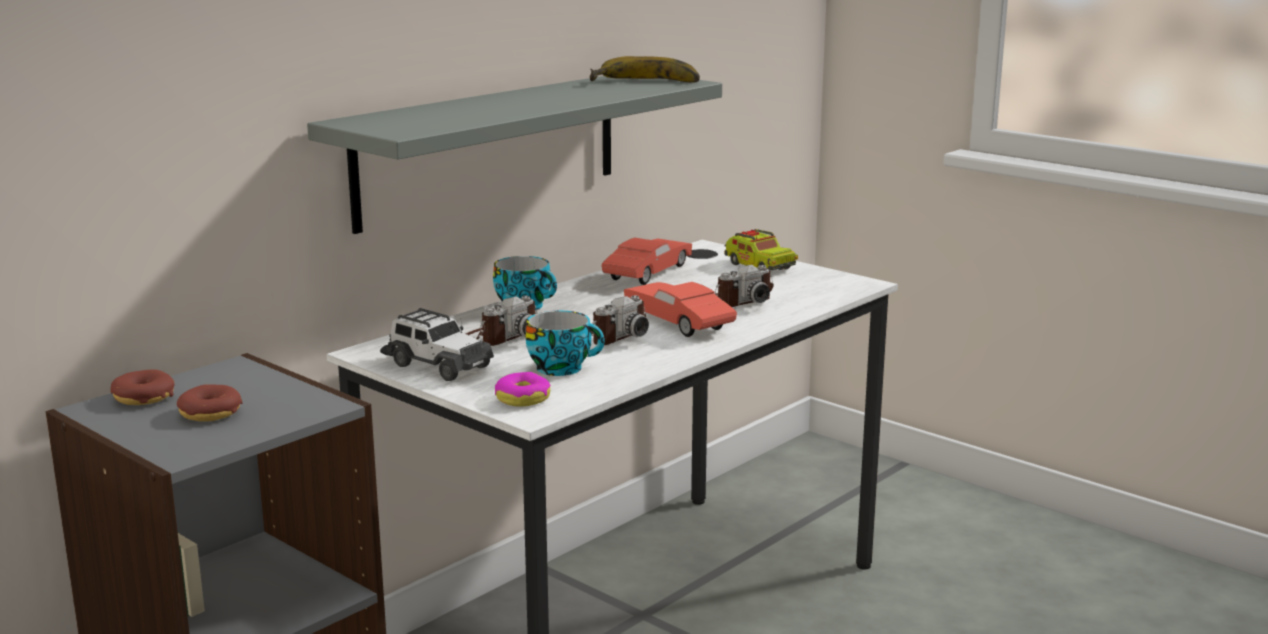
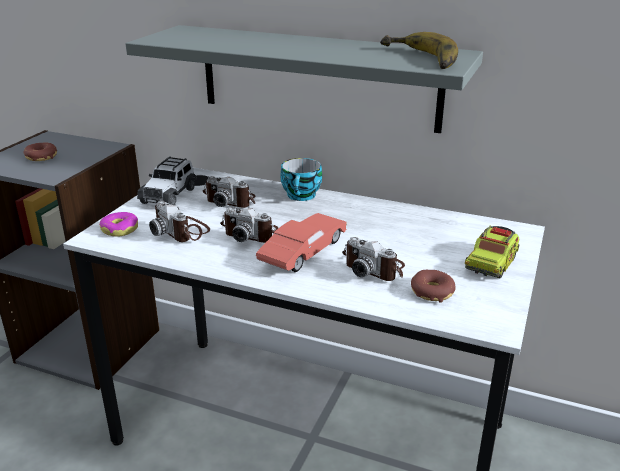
camera: 70 degrees right, 10 degrees up
donut [110,369,175,405] -> donut moved to [411,270,456,303]
cup [526,311,605,376] -> camera [149,201,210,242]
red toy car [601,238,692,285] -> none

